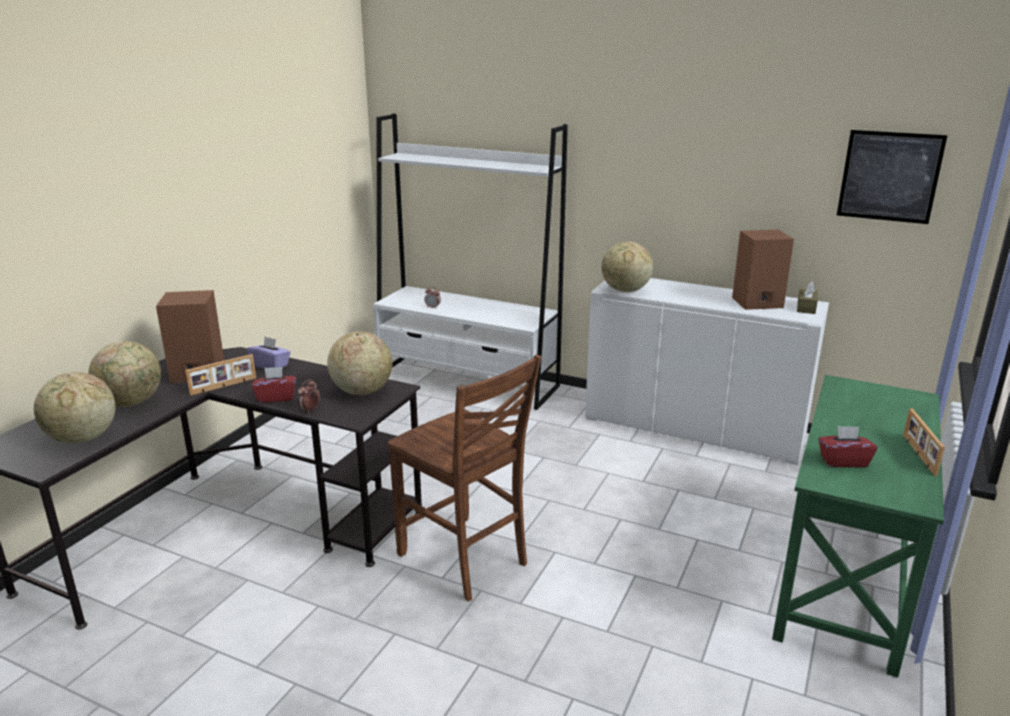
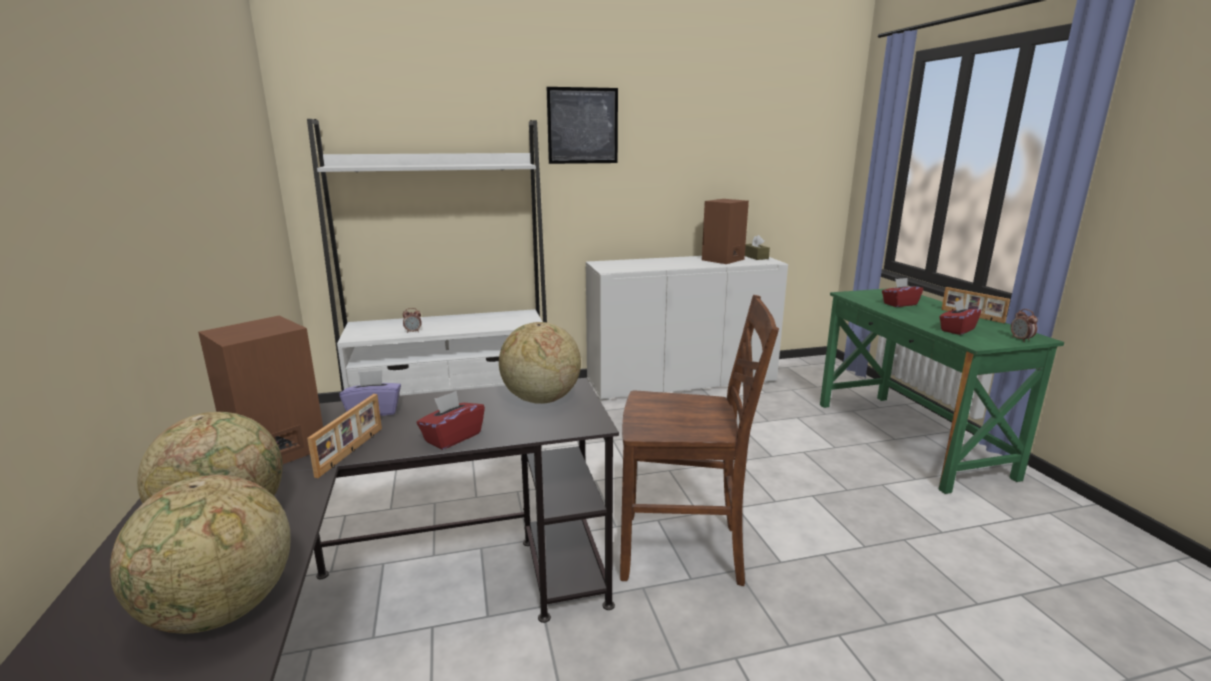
camera: 40 degrees left, 5 degrees down
alarm clock [297,379,320,413] -> alarm clock moved to [1011,309,1038,342]
globe [602,241,653,292] -> none
picture [837,130,947,224] -> picture moved to [547,87,618,164]
none -> red tissue box [882,278,923,307]

